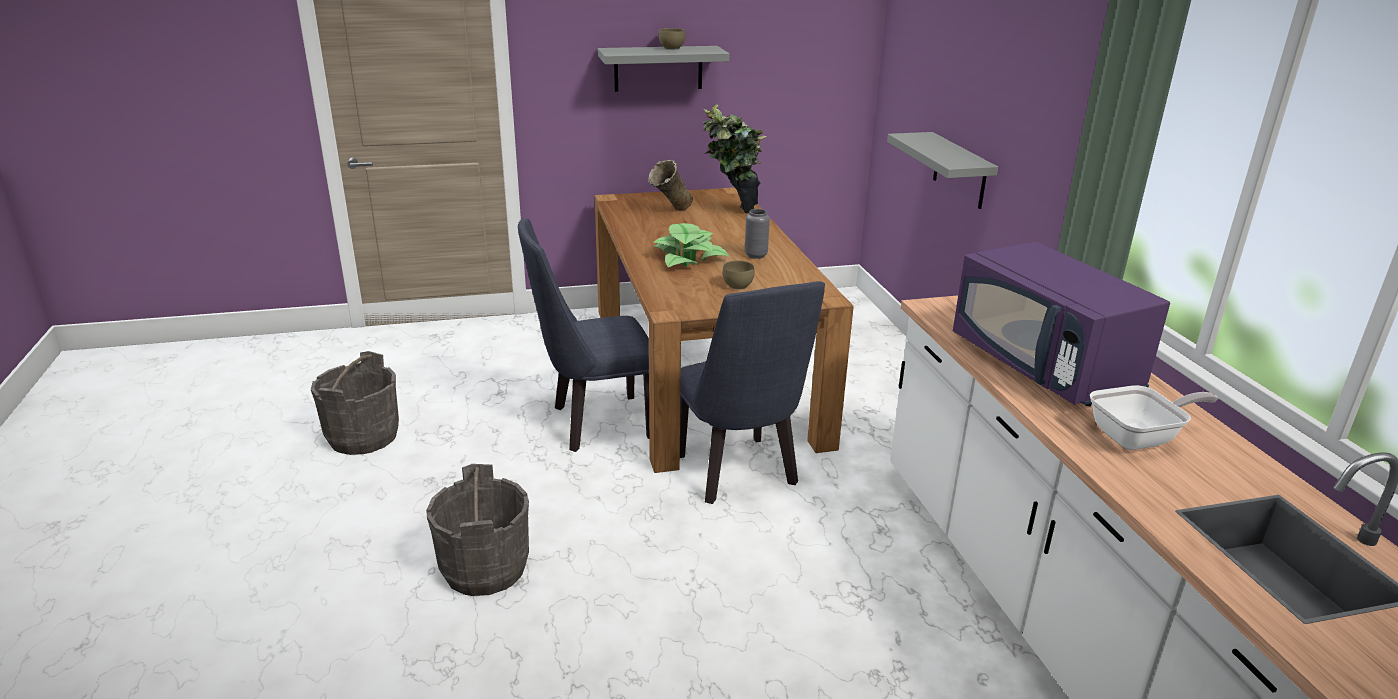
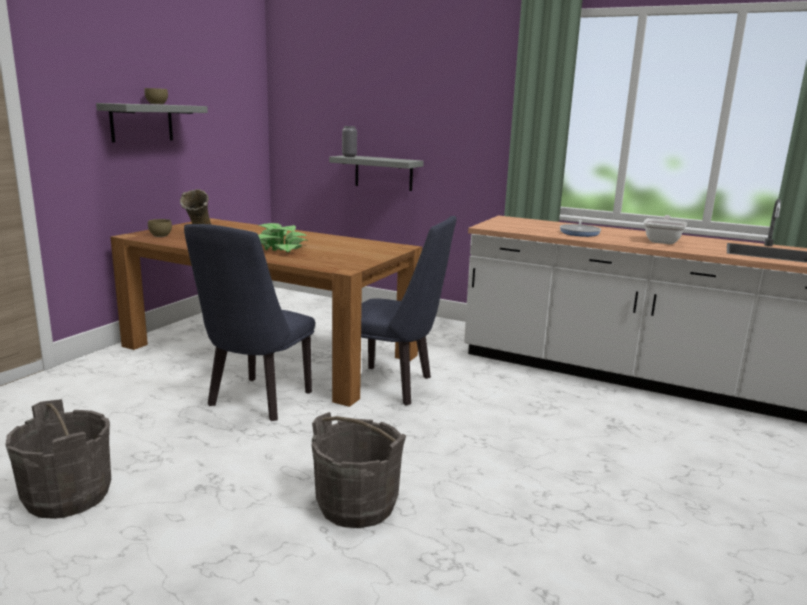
camera: 50 degrees left, 10 degrees down
potted plant [702,104,767,213] -> none
brown bowl [722,261,755,290] -> brown bowl moved to [148,219,172,237]
grey vase [745,209,770,259] -> grey vase moved to [342,126,357,157]
purple microwave [953,242,1170,406] -> frying pan [560,220,601,237]

